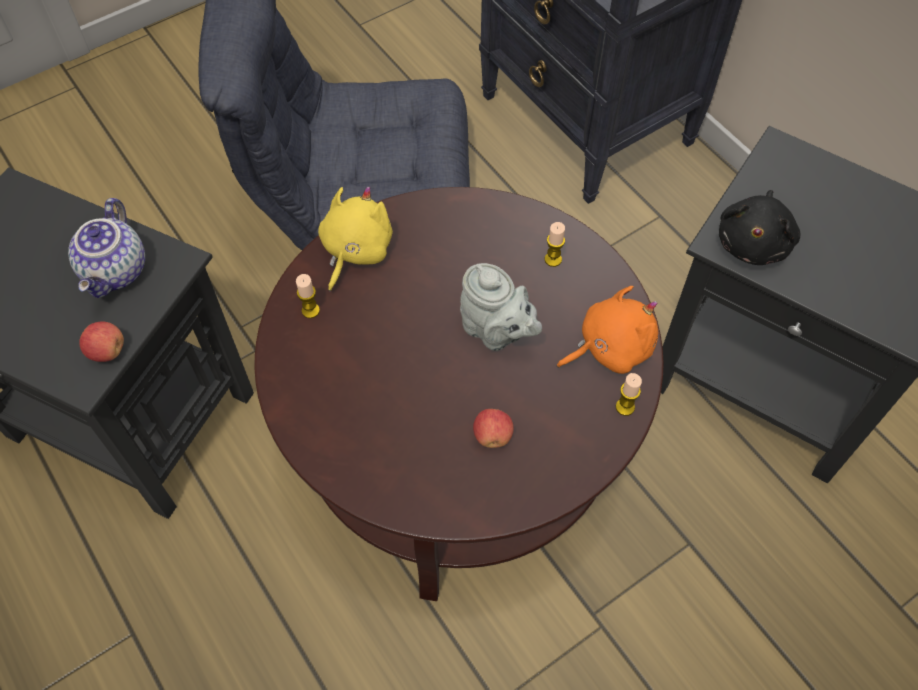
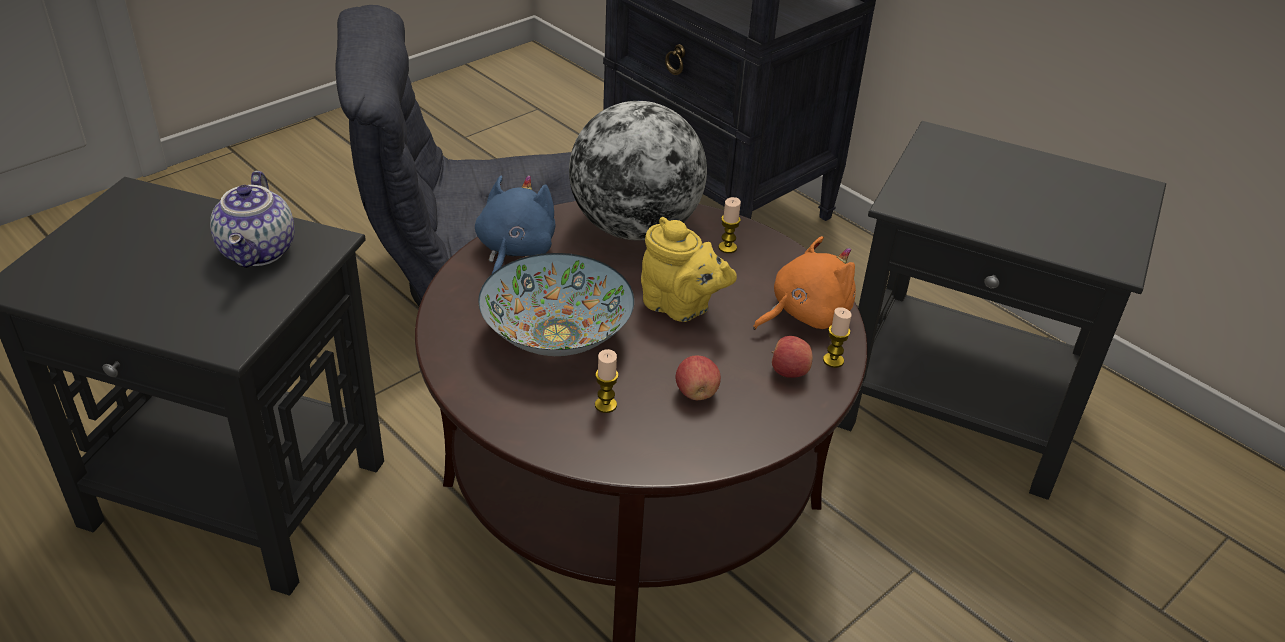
camera: 10 degrees left, 20 degrees down
apple [79,321,124,362] -> apple moved to [772,336,812,378]
candle [296,274,320,318] -> candle moved to [595,349,619,413]
yellow plush toy [318,186,393,292] -> blue plush toy [475,175,556,274]
grey teapot [460,263,542,351] -> yellow teapot [641,217,737,322]
black plush toy [719,190,800,265] -> none
none -> bowl [478,253,634,356]
none -> globe [569,101,707,240]

